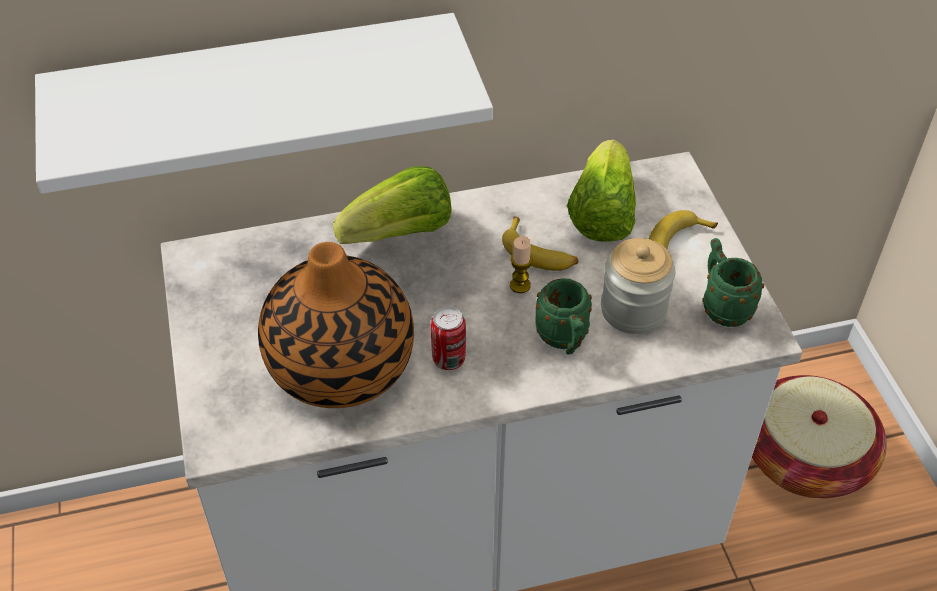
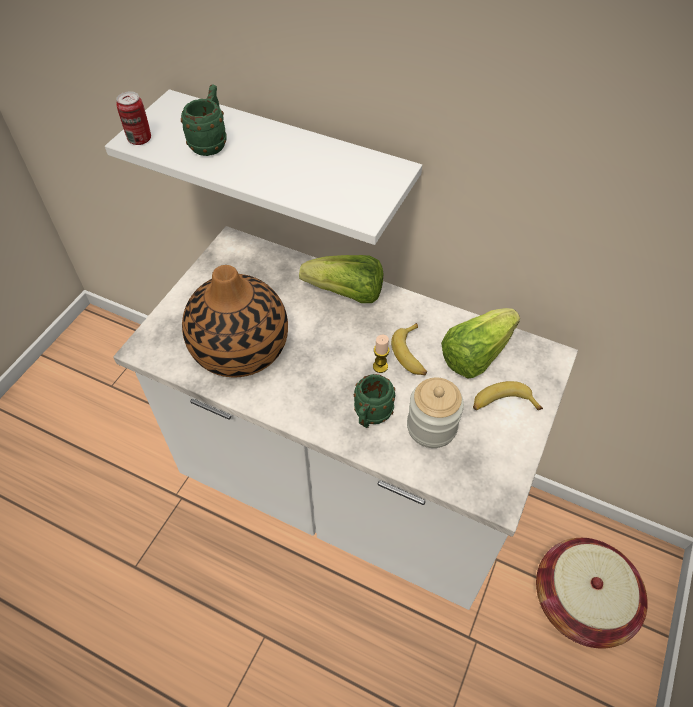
camera: 40 degrees right, 5 degrees up
can [431,307,466,370] -> can moved to [116,91,151,145]
green mug [703,238,764,327] -> green mug moved to [181,84,227,156]

